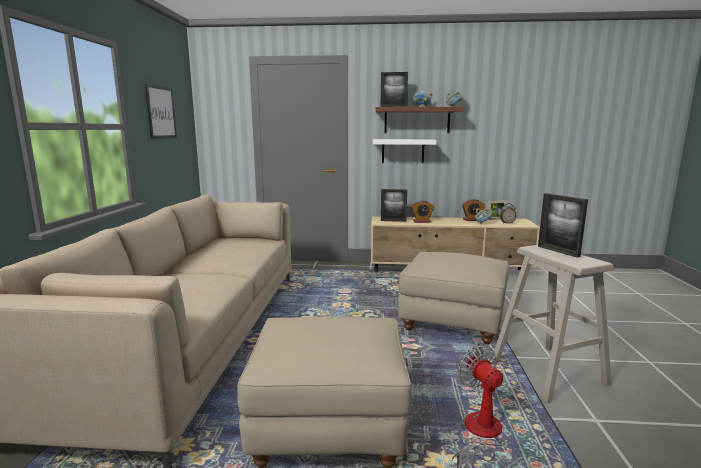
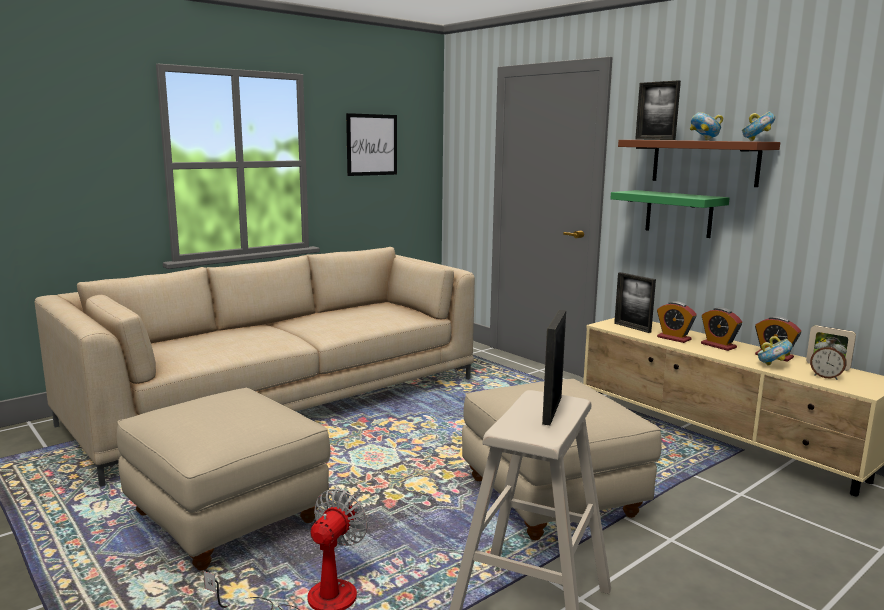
camera: 45 degrees right, 0 degrees up
white shelf [373,139,437,163] -> green shelf [610,190,730,238]
none -> alarm clock [701,308,742,351]

